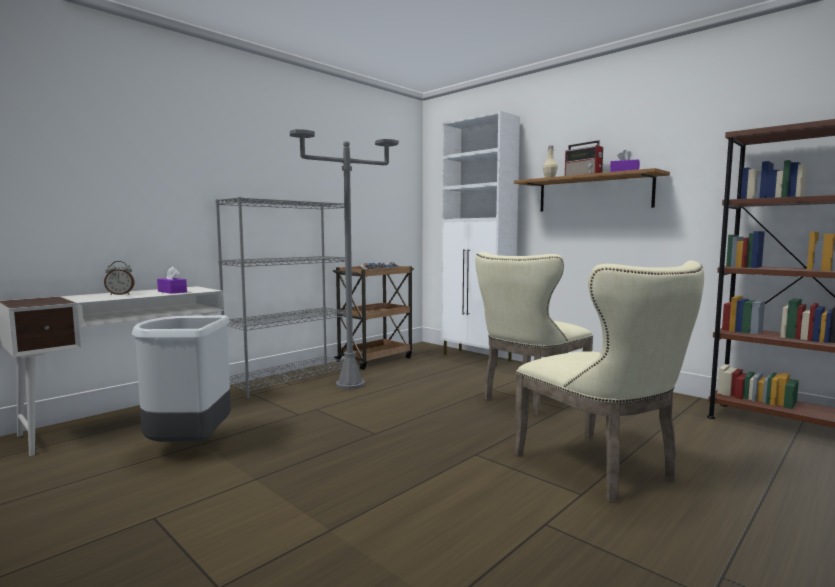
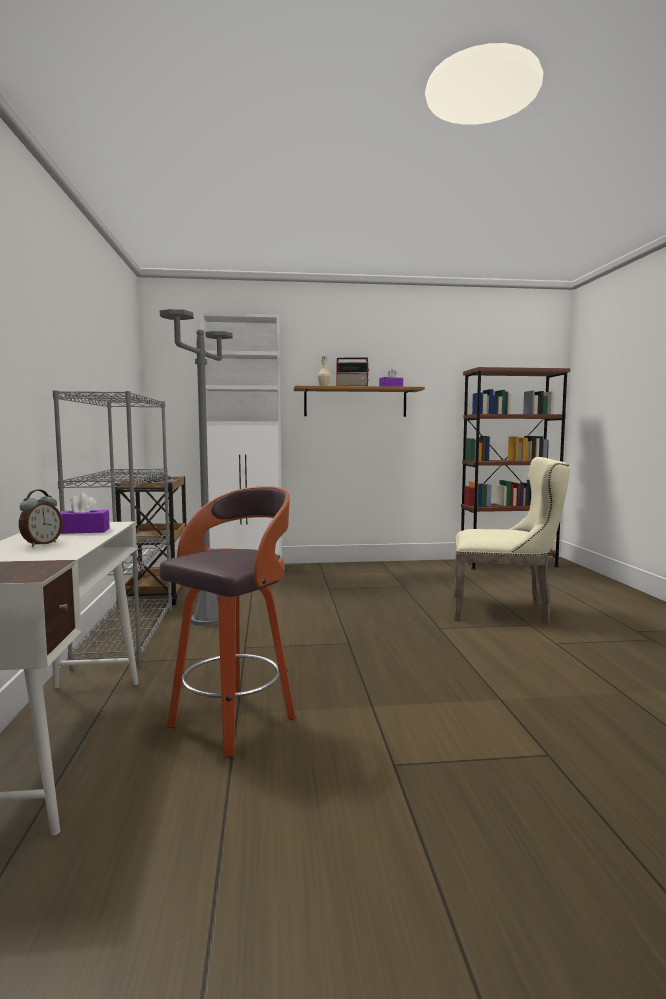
camera: 50 degrees left, 0 degrees up
grey trash can [132,315,231,442] -> stool [160,486,295,757]
beige chair [475,252,593,415] -> none

